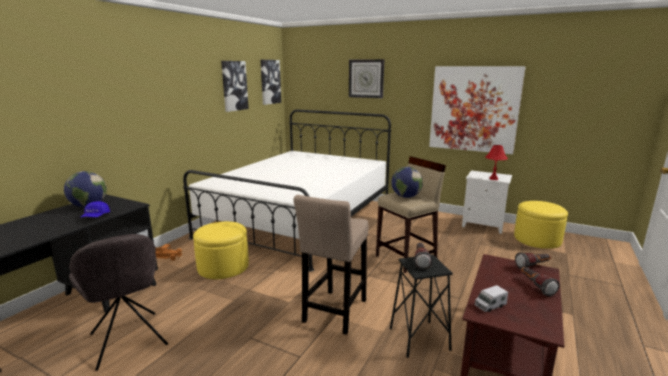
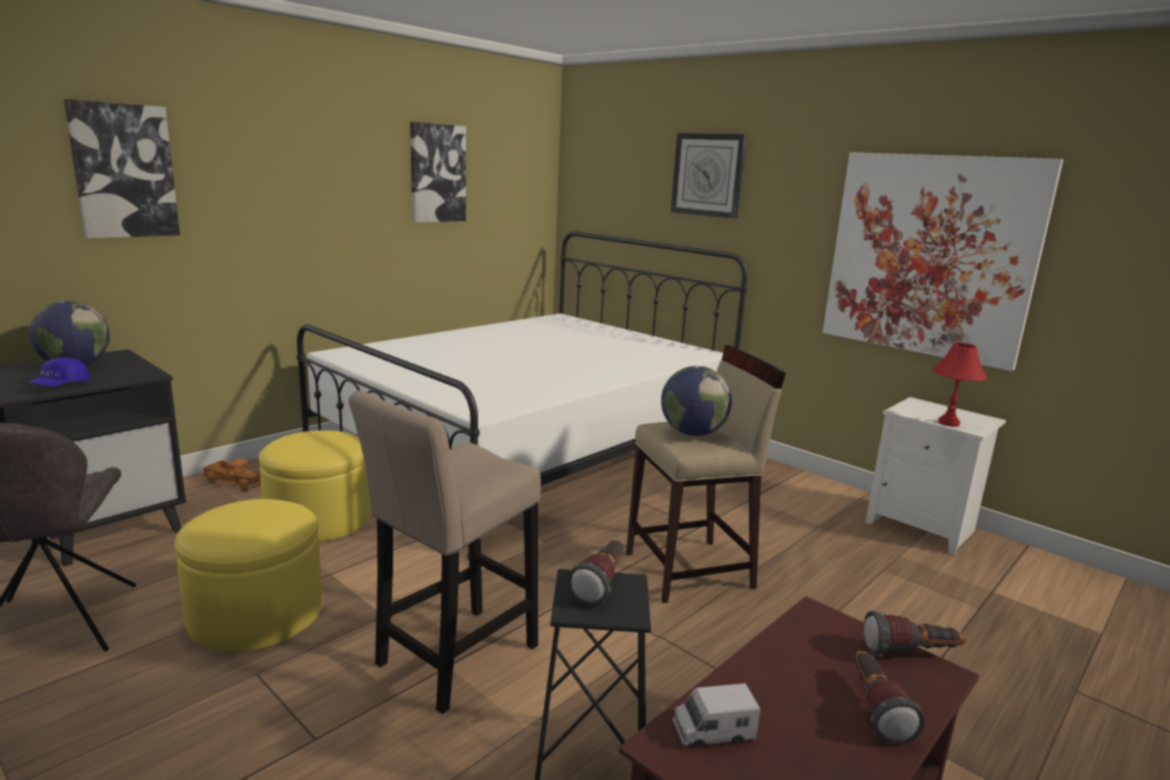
camera: 15 degrees right, 0 degrees up
picture [260,60,281,105] -> picture moved to [64,99,180,238]
yellow ottoman [514,201,568,249] -> yellow ottoman moved to [175,499,322,652]

